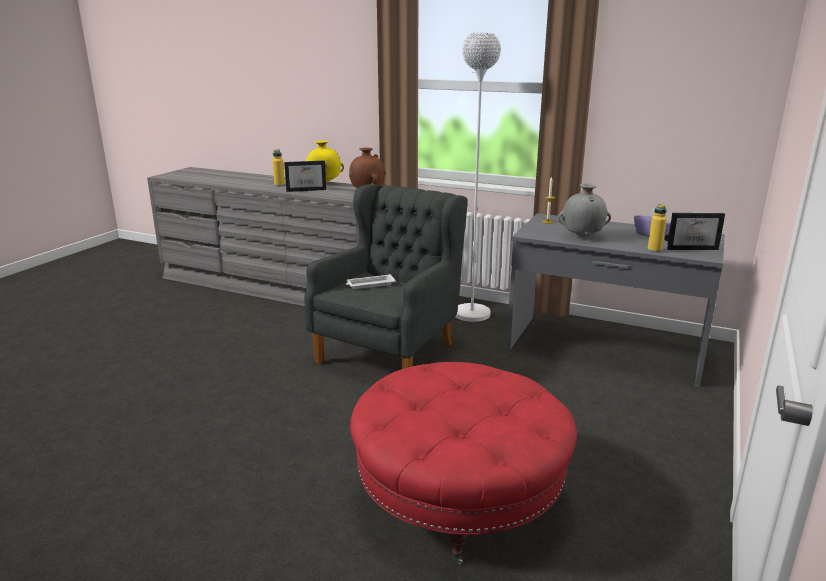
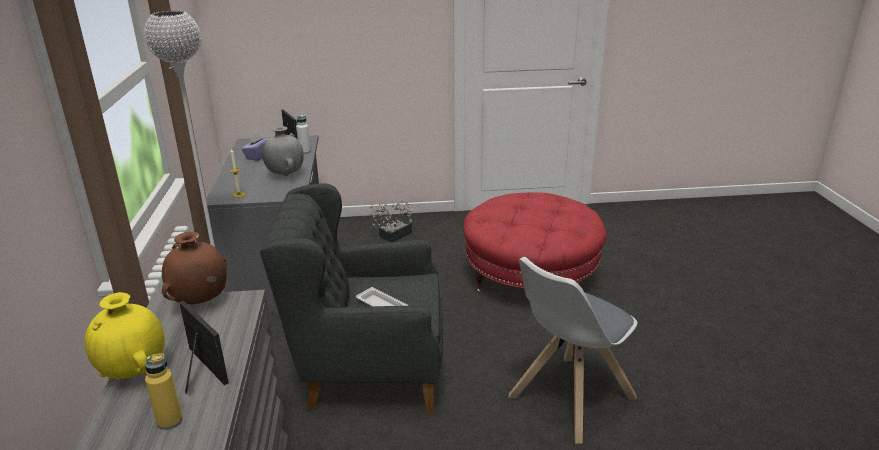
camera: 120 degrees left, 5 degrees up
yellow bottle [647,204,667,253] -> white bottle [296,114,310,154]
none -> potted plant [370,201,412,242]
none -> chair [508,257,637,444]

